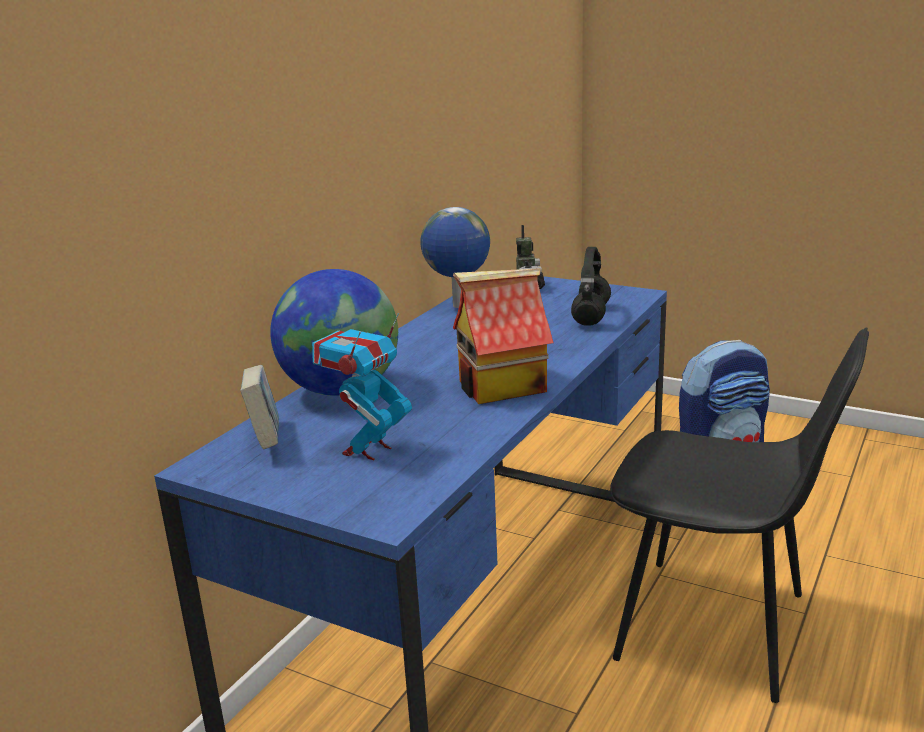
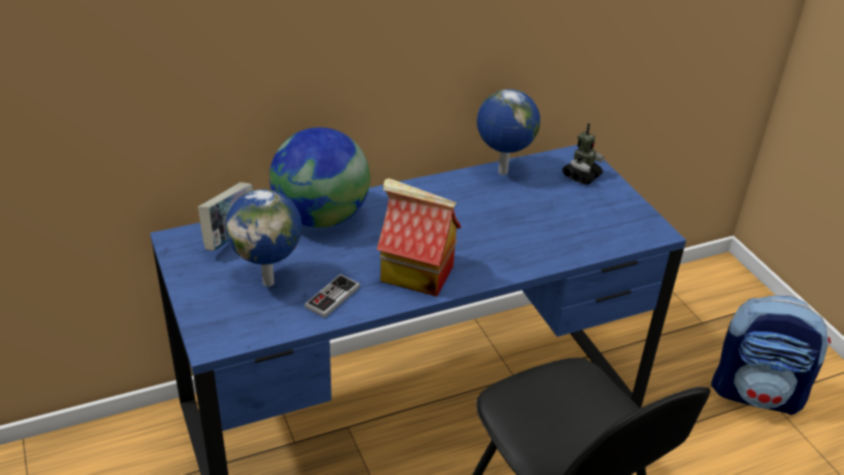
camera: 35 degrees right, 15 degrees up
toy robot [312,312,412,460] -> globe [226,189,302,287]
black headphones [571,247,611,326] -> none
none -> game controller [305,274,360,318]

